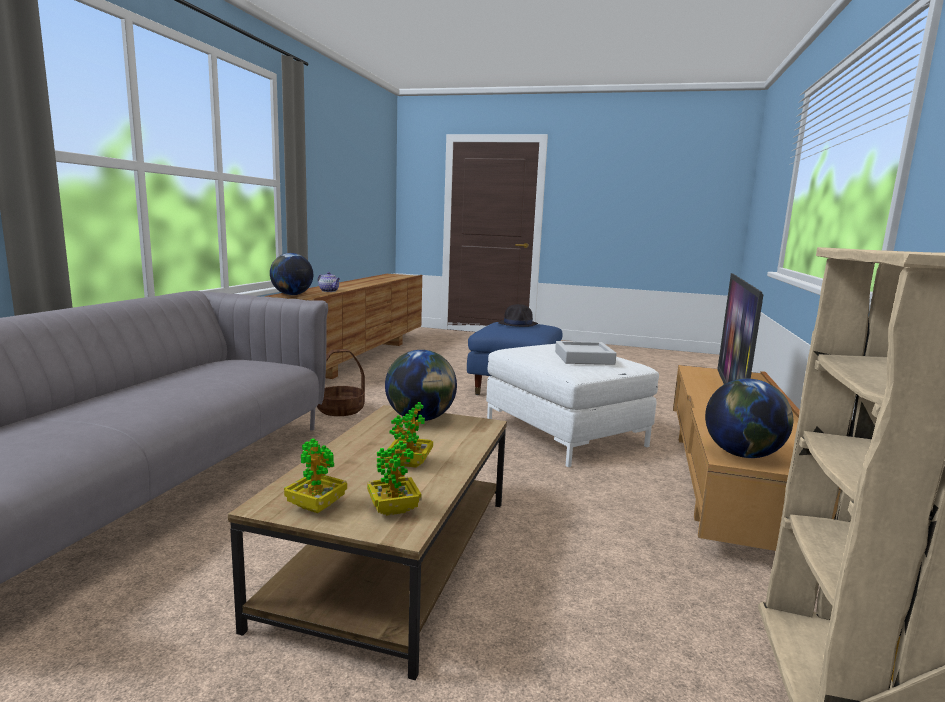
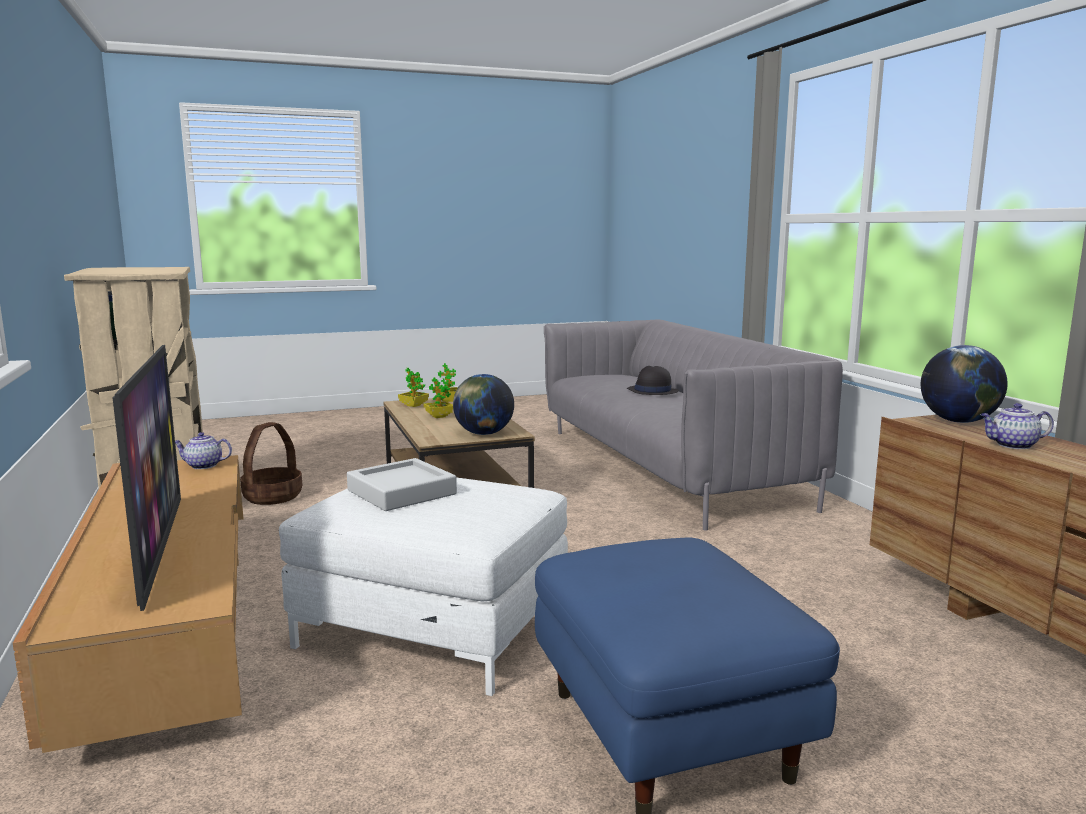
camera: 145 degrees right, 0 degrees up
basket [317,349,365,416] -> basket moved to [240,422,302,505]
black hat [498,304,538,327] -> black hat moved to [627,366,679,395]
globe [705,378,793,458] -> teapot [175,432,232,469]

